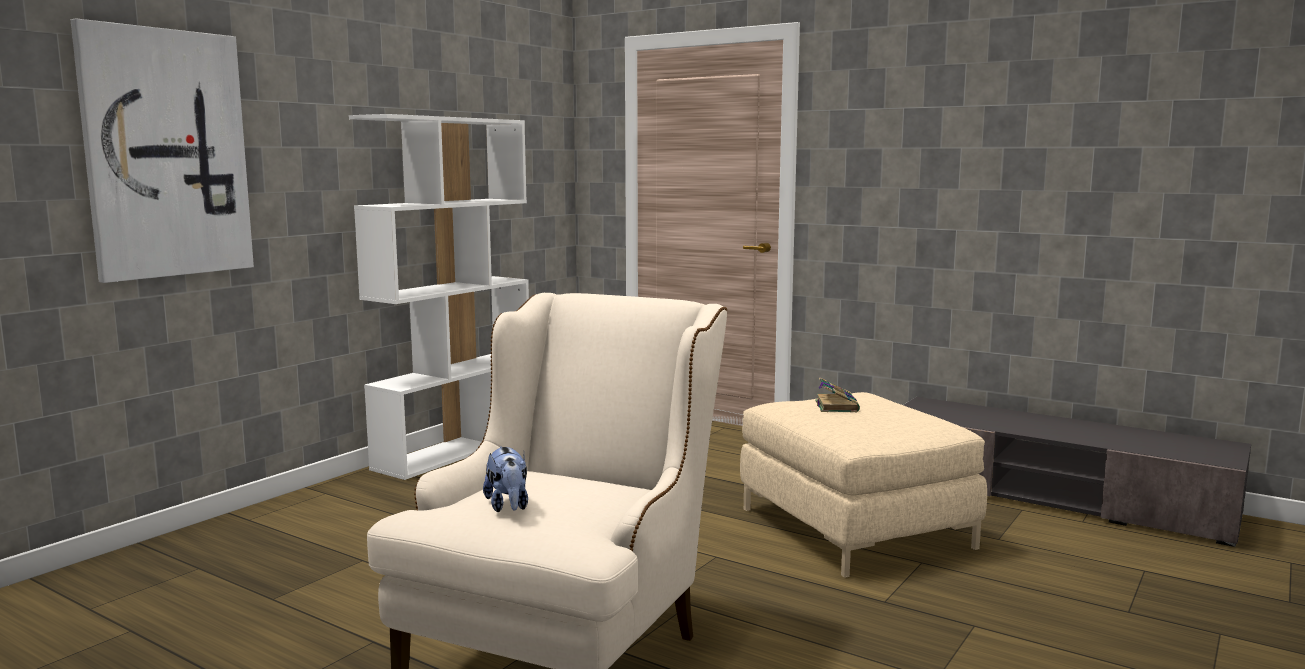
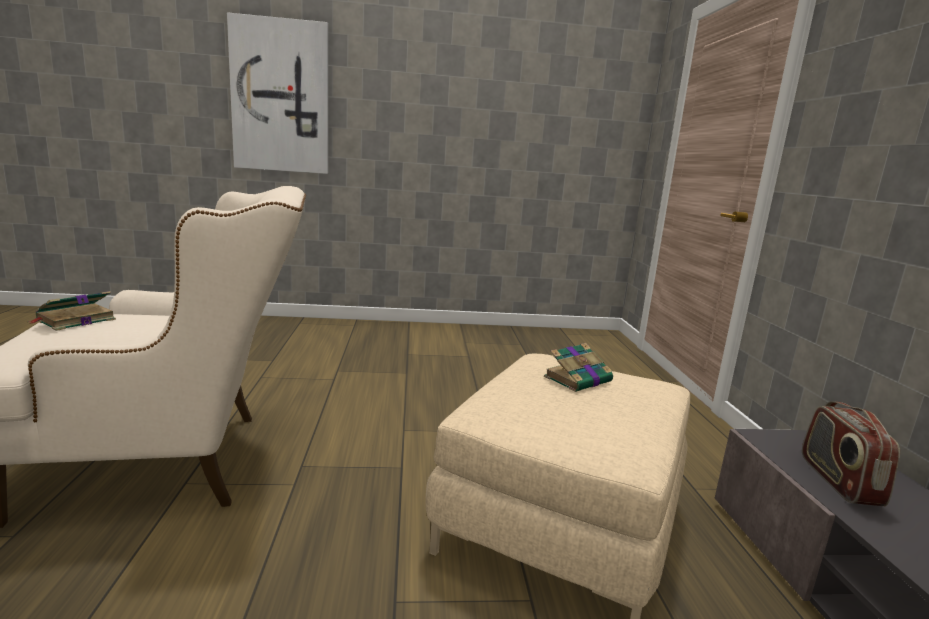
camera: 50 degrees right, 5 degrees up
white bookcase [349,114,529,480] -> none
plush toy [483,446,528,512] -> book [27,291,116,331]
none -> radio [802,401,900,506]

